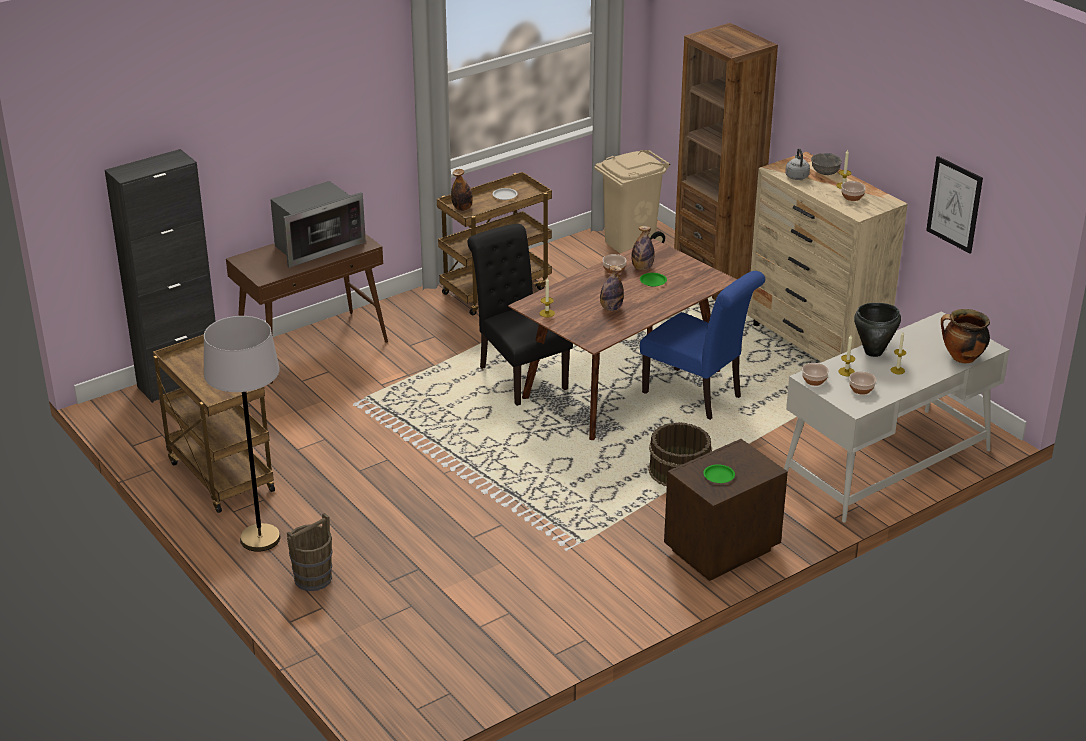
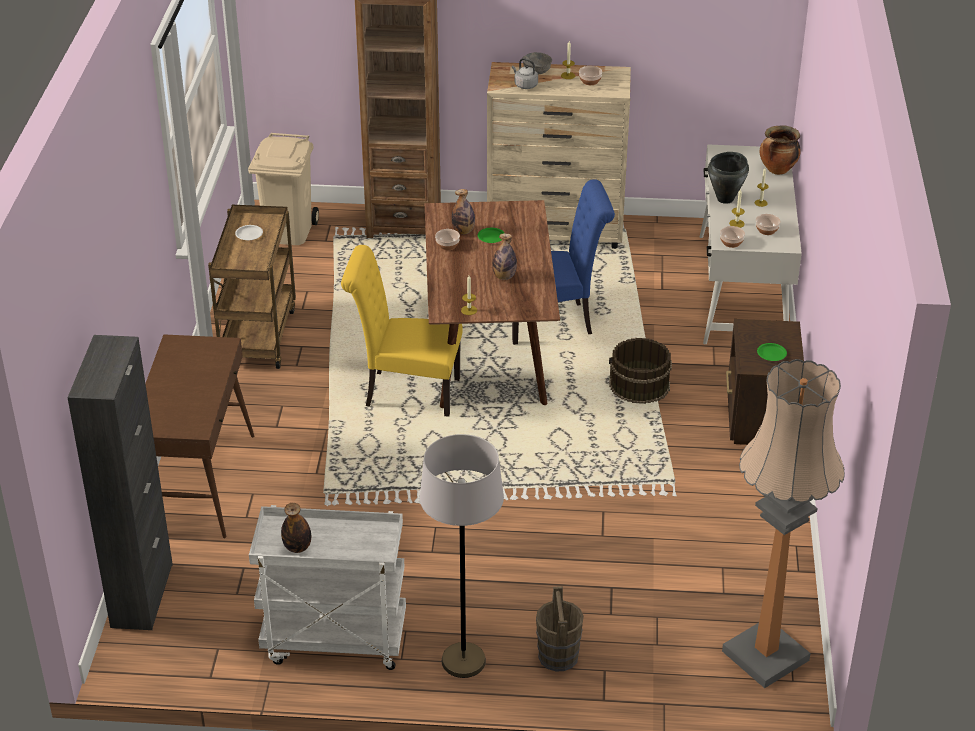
camera: 50 degrees left, 5 degrees up
brown cart [153,335,275,513] -> white cart [249,505,406,670]
microwave [270,181,366,268] -> none
bottle [451,169,473,211] -> bottle moved to [281,503,311,553]
black chair [467,224,573,406] -> yellow chair [341,245,463,417]
picture [926,156,983,254] -> none
none -> floor lamp [722,359,845,688]

